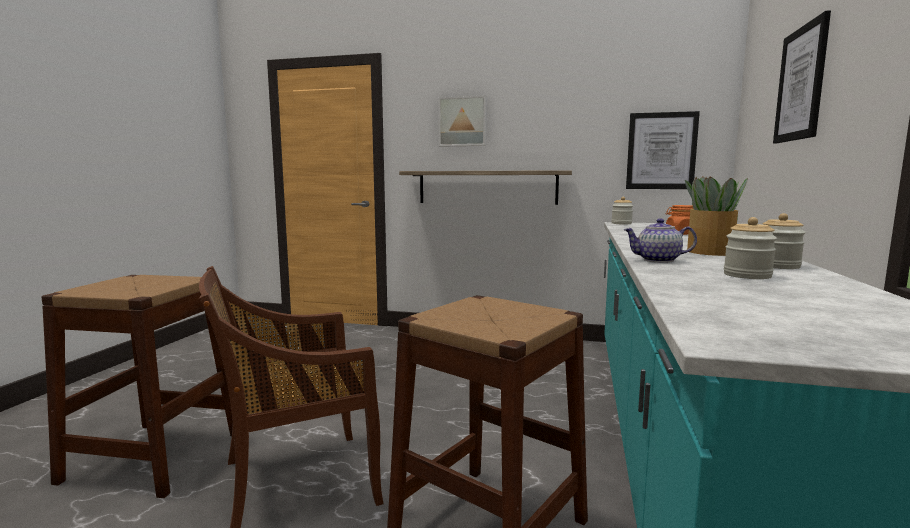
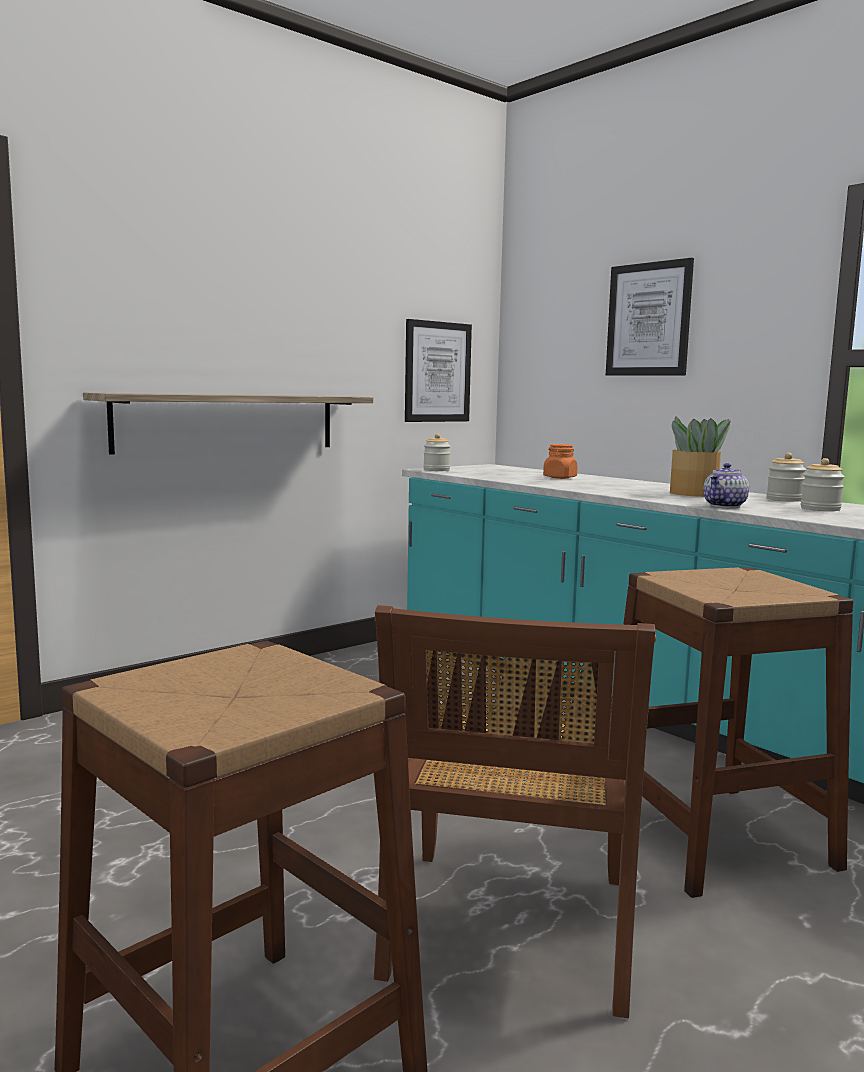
camera: 55 degrees left, 0 degrees up
picture [438,95,487,147] -> none

